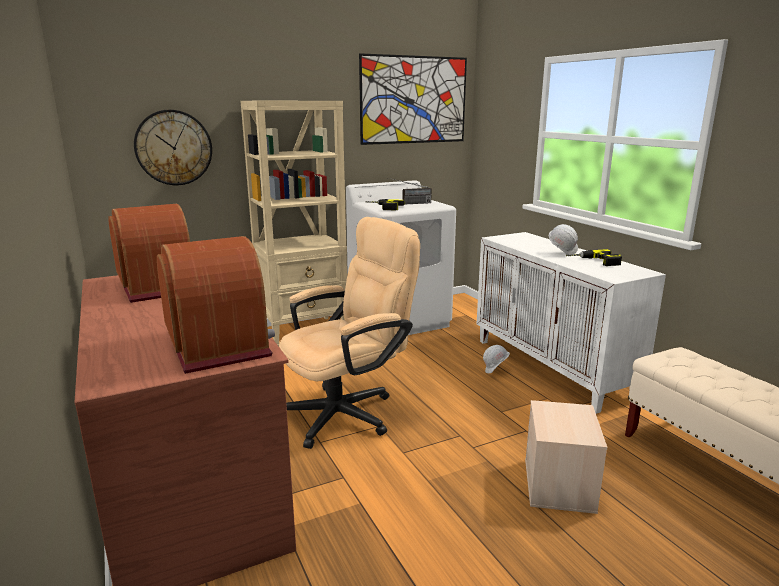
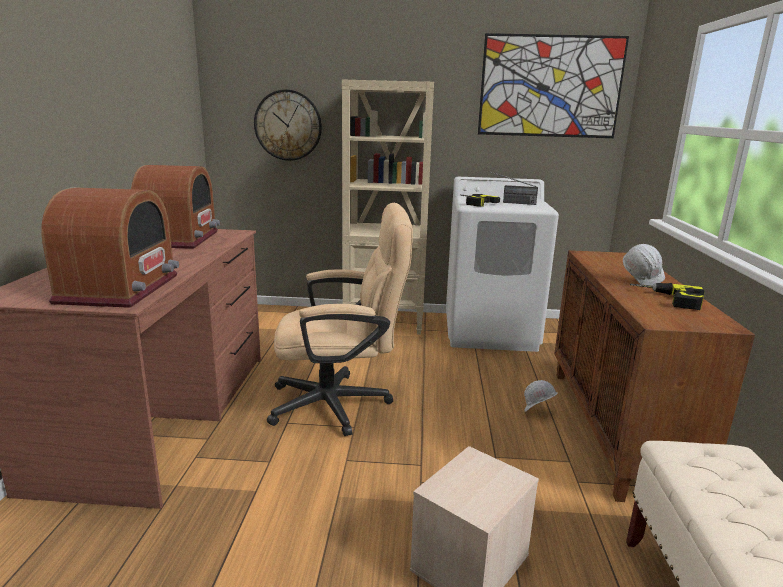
camera: 30 degrees right, 0 degrees up
white cabinet [477,232,666,414] -> brown cabinet [554,250,755,502]

